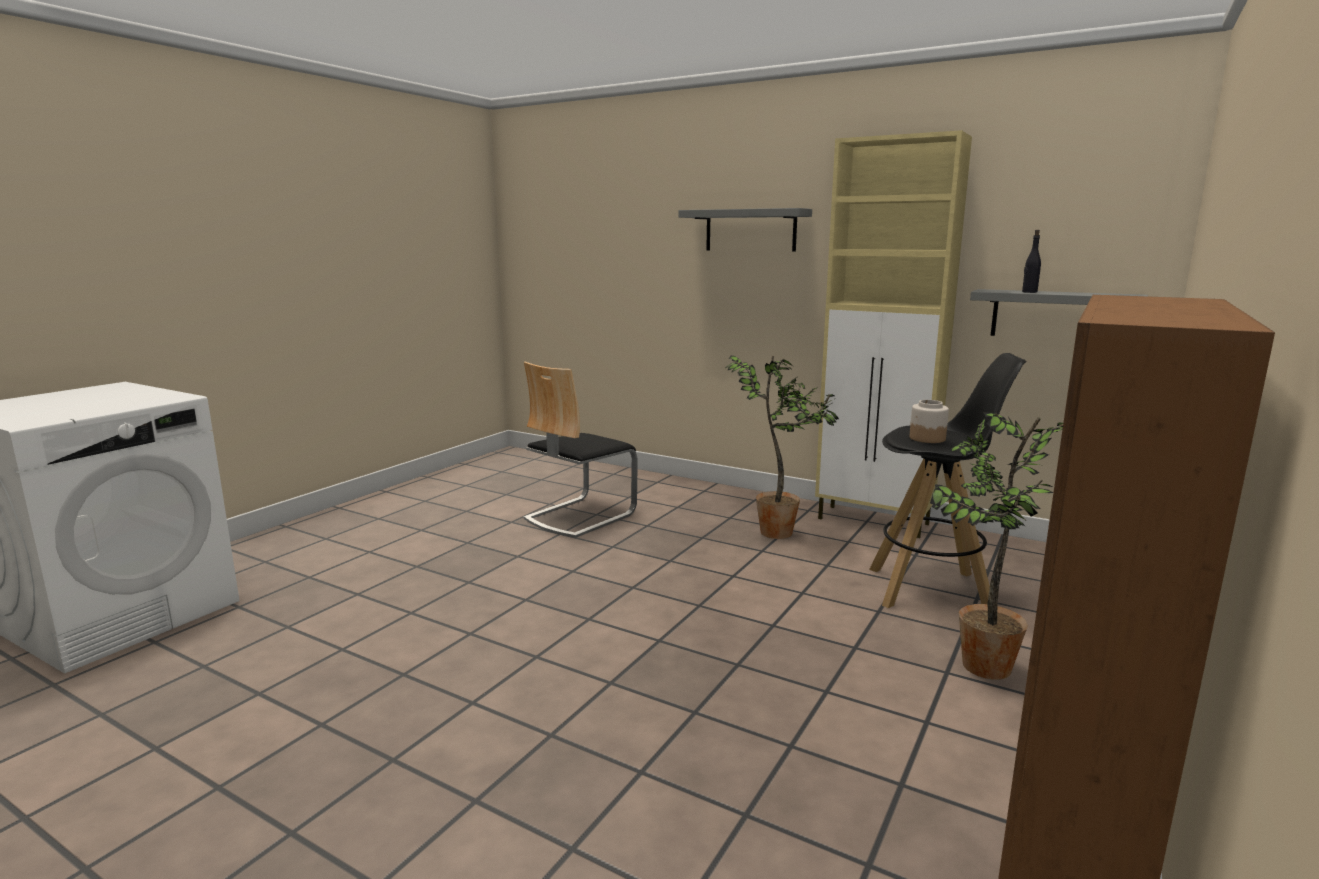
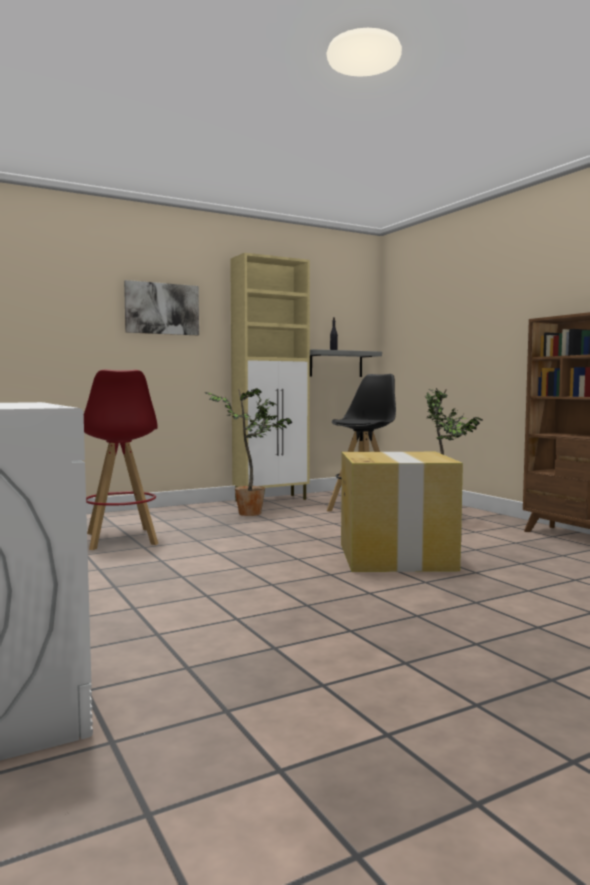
camera: 60 degrees left, 10 degrees down
chair [524,362,638,538] -> red stool [84,369,158,550]
grey shelf [678,208,812,252] -> picture [124,280,199,335]
jar [910,400,949,443] -> none
none -> cardboard box [341,452,463,572]

